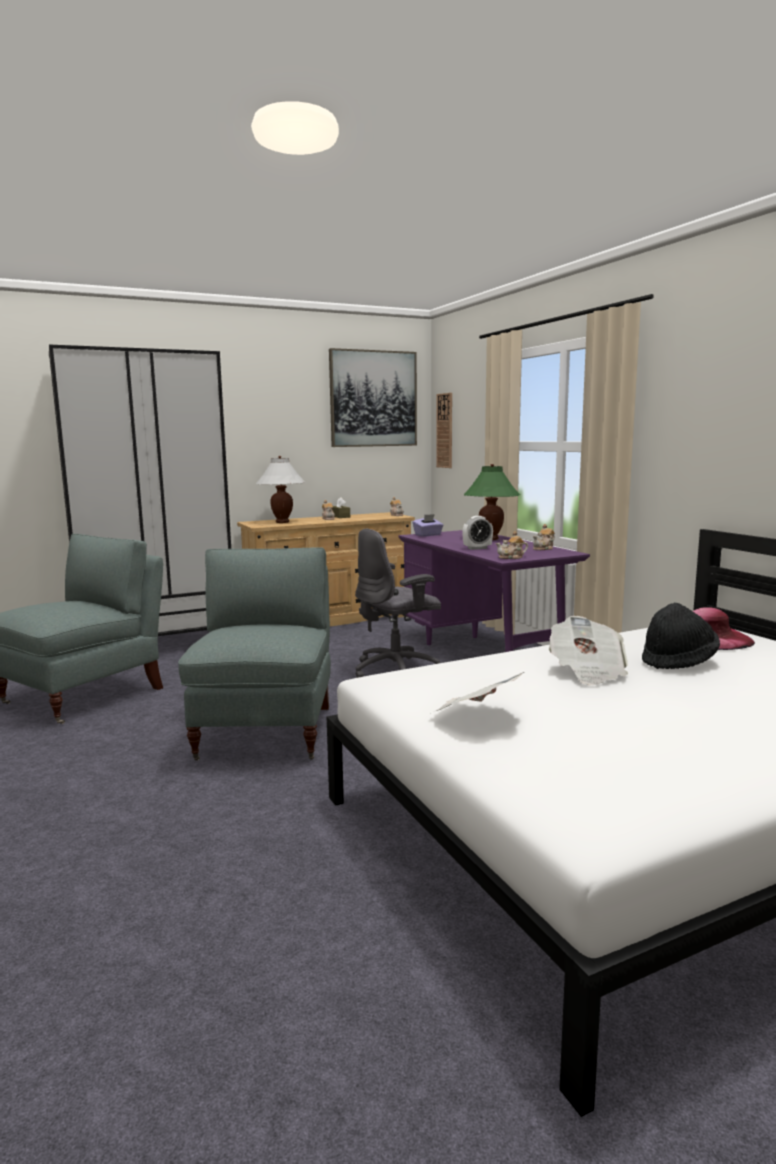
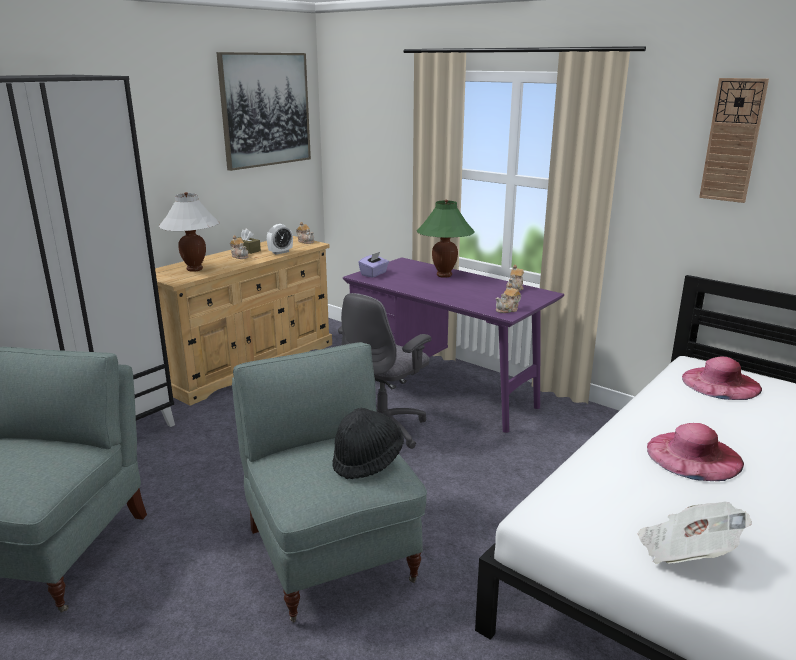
camera: 25 degrees left, 10 degrees up
wall clock [436,393,452,468] -> wall clock moved to [699,78,769,203]
alarm clock [462,516,493,550] -> alarm clock moved to [267,224,293,255]
newspaper [549,616,628,685] -> pink hat [647,423,744,481]
black hat [642,603,720,669] -> black hat moved to [332,408,404,479]

